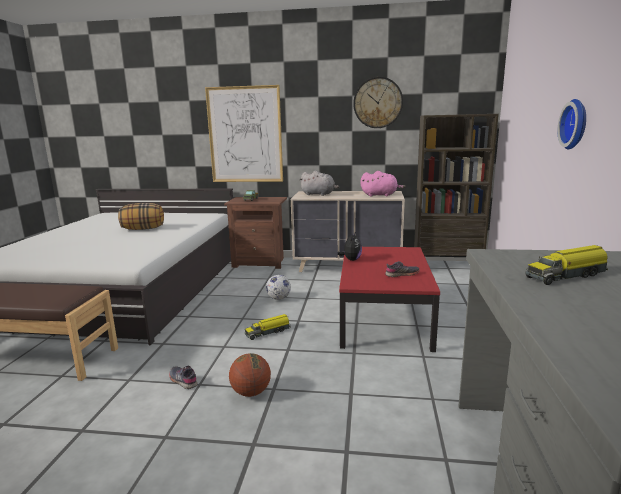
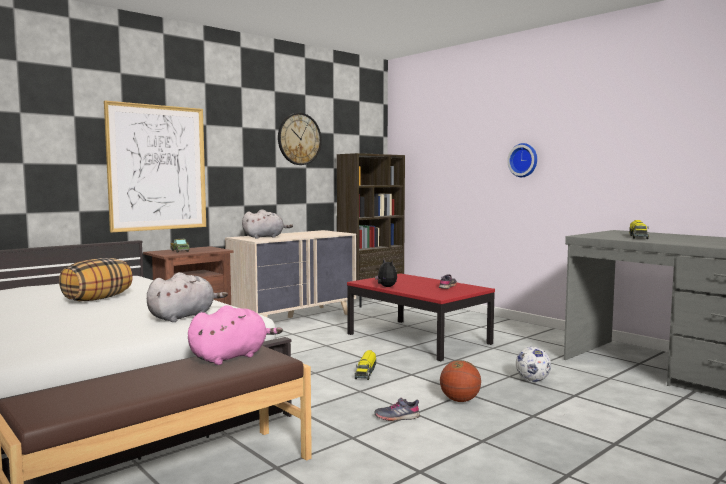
camera: 50 degrees left, 10 degrees down
football [266,275,291,300] -> football moved to [516,347,551,382]
pink plush toy [361,171,406,197] -> pink plush toy moved to [188,305,283,365]
none -> grey plush toy [147,272,228,322]

